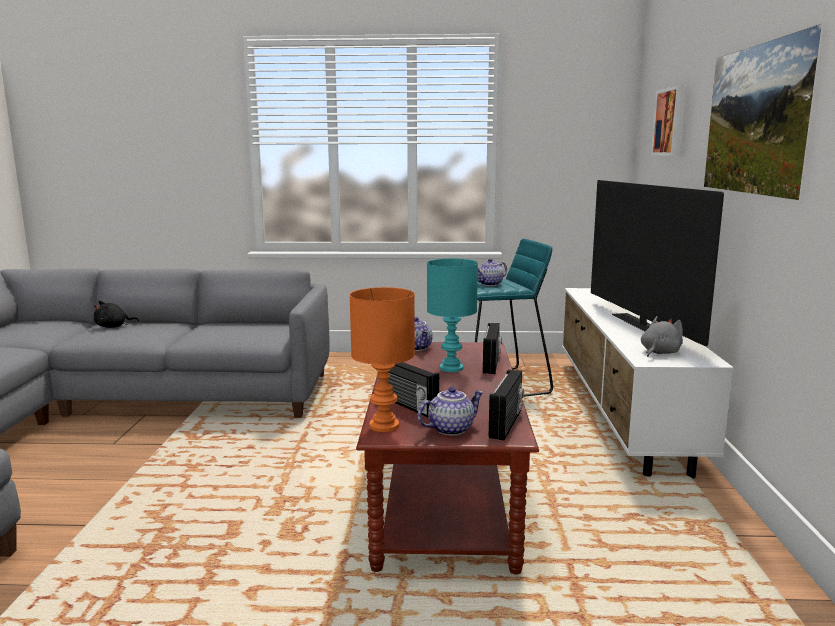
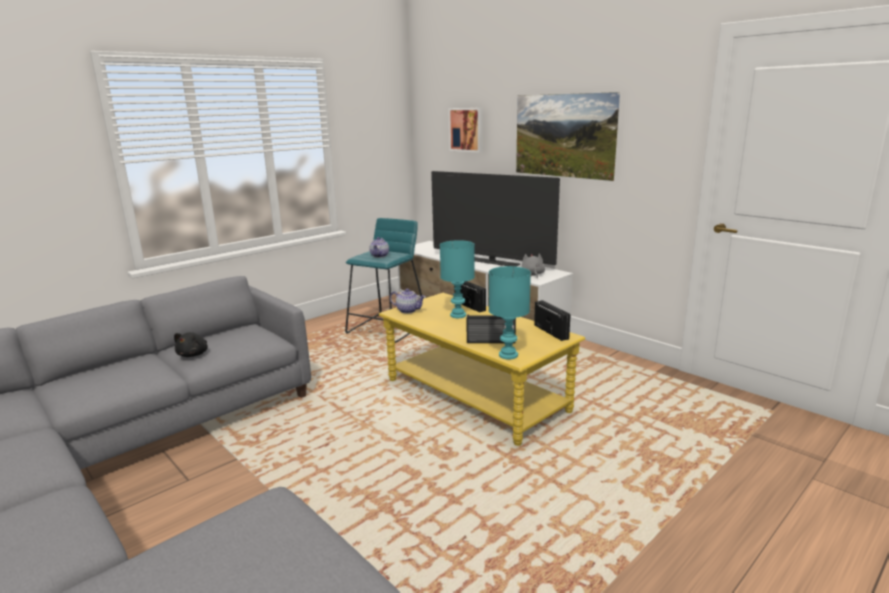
camera: 45 degrees left, 5 degrees up
black plush toy [93,301,139,328] -> black plush toy moved to [174,332,208,357]
orange table lamp [349,287,415,432] -> turquoise table lamp [489,266,531,359]
brown coffee table [356,342,539,574] -> yellow coffee table [379,293,585,446]
teapot [418,387,484,436] -> none

